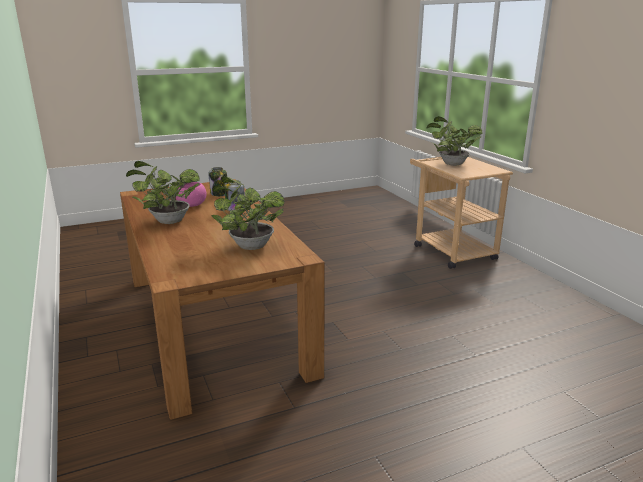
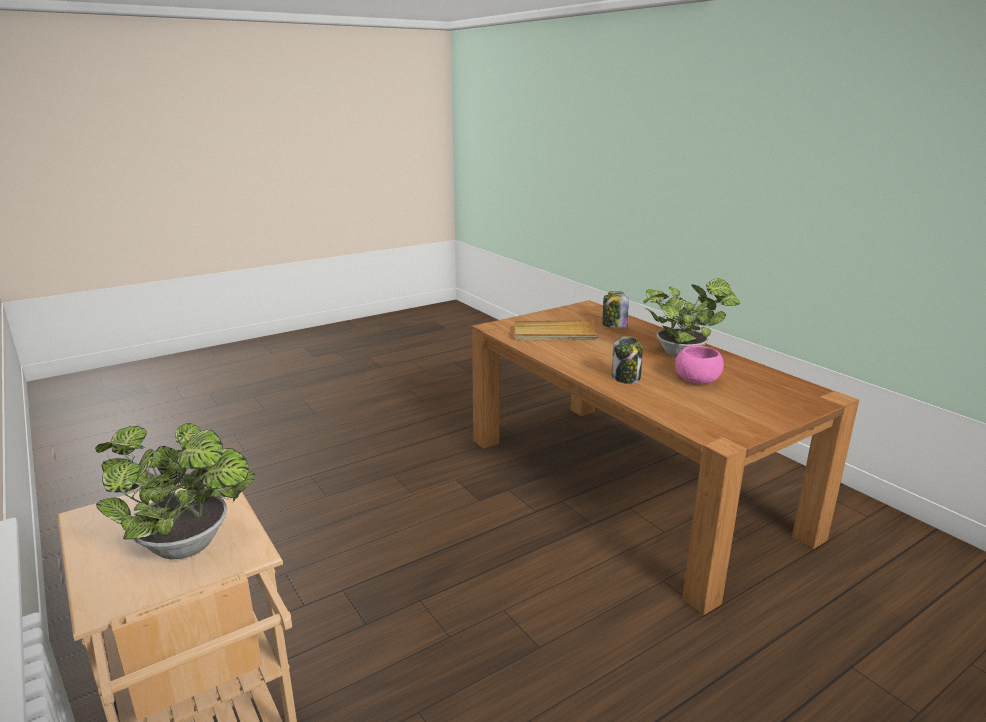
camera: 170 degrees right, 0 degrees up
jar [209,167,227,196] -> jar moved to [602,291,629,328]
potted plant [211,176,284,250] -> beige tray [515,320,598,341]

